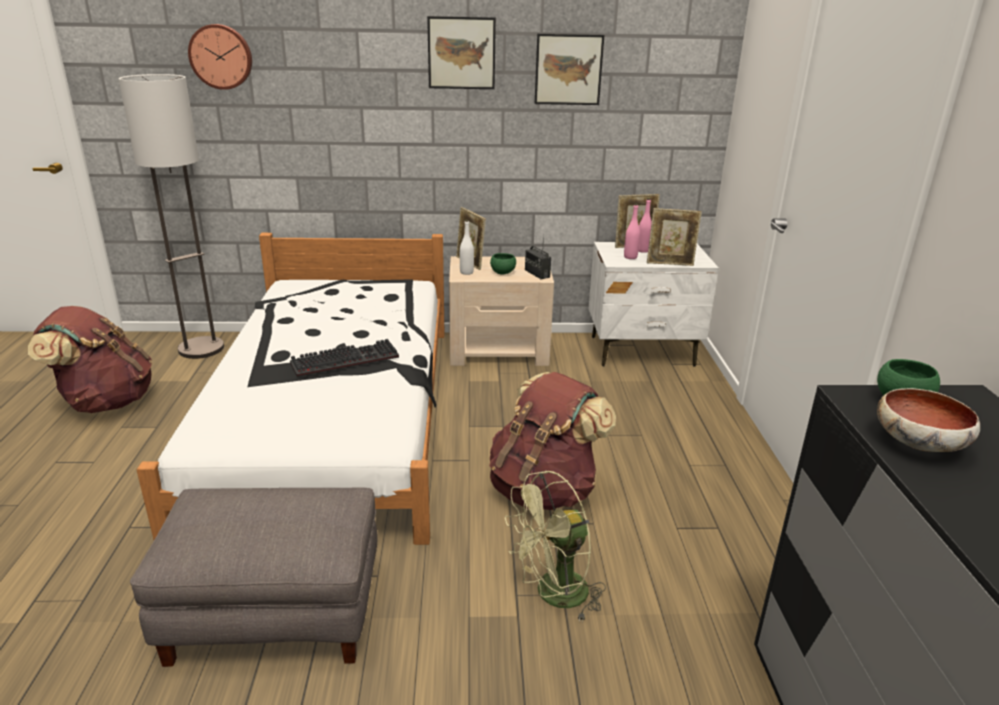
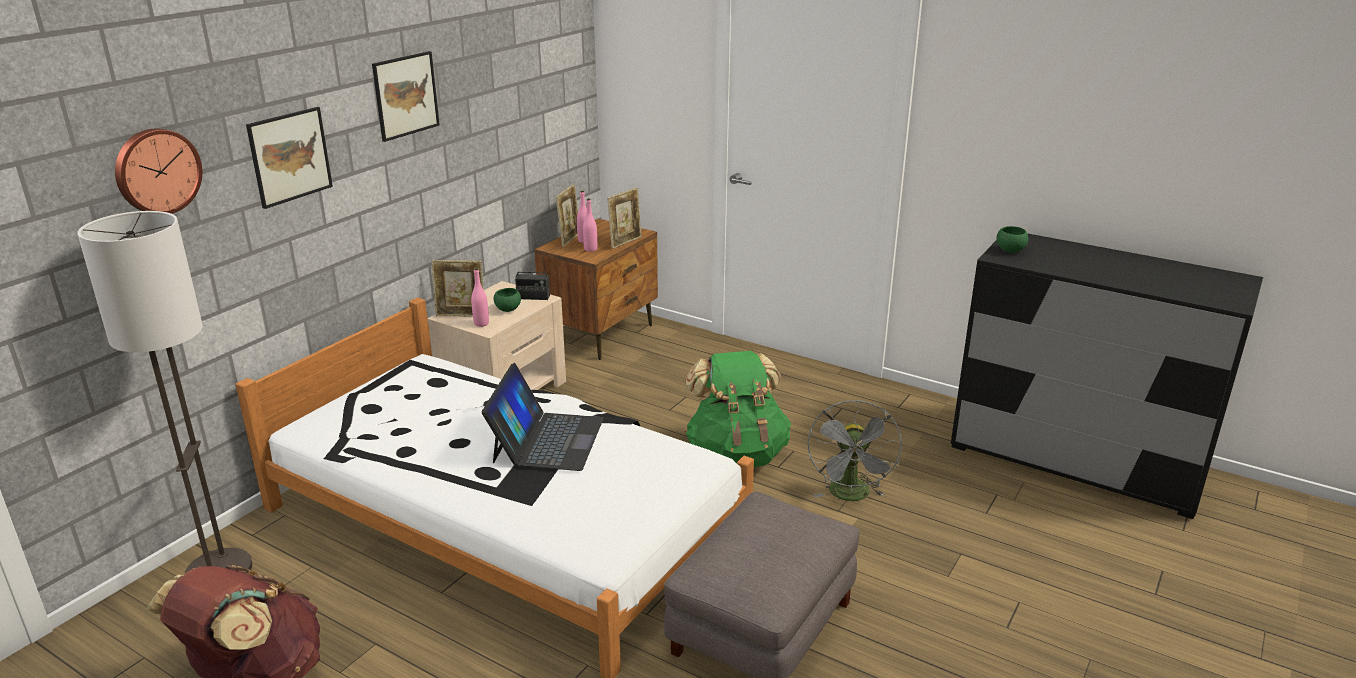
camera: 55 degrees left, 0 degrees up
keyboard [290,339,399,377] -> laptop [482,363,604,471]
white bottle [460,220,474,275] -> pink bottle [471,268,489,327]
brown backpack [489,372,616,510] -> green backpack [685,351,791,467]
green fan [505,471,606,623] -> grey fan [808,400,902,501]
picture [535,34,605,105] -> picture moved to [246,107,333,209]
white nightstand [589,242,719,366] -> brown nightstand [534,219,658,360]
bowl [877,388,980,452] -> none

